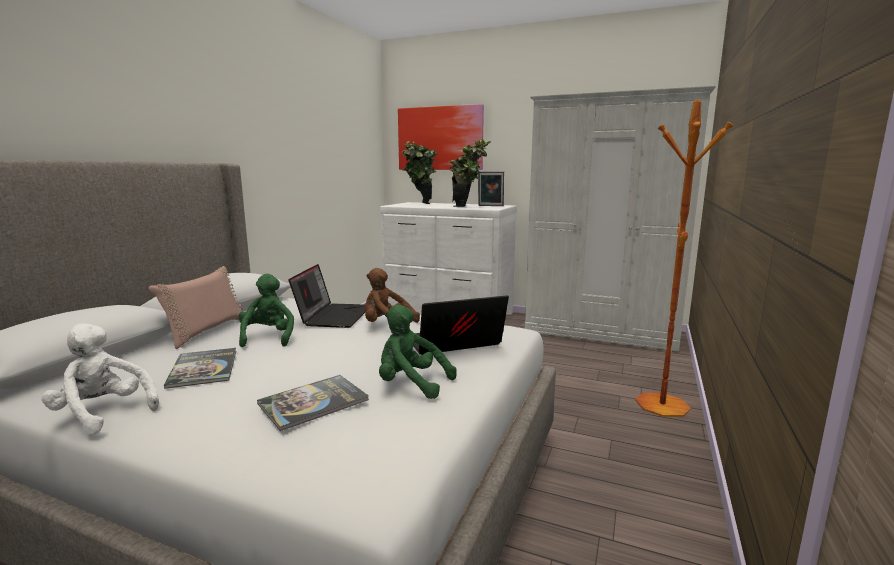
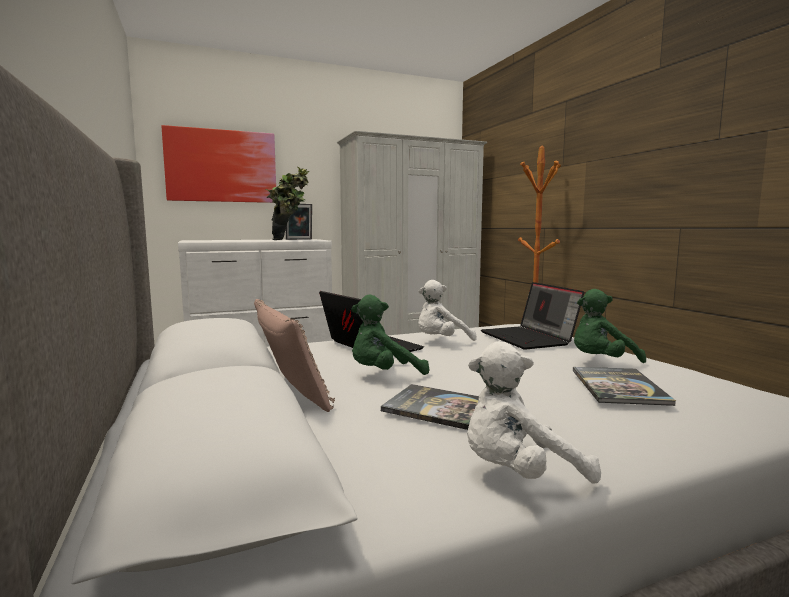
camera: 45 degrees left, 5 degrees down
green plush toy [239,274,294,347] -> green plush toy turned 60 degrees counterclockwise [351,295,429,375]
brown plush toy [365,268,420,327] -> white plush toy [418,280,477,341]
potted plant [402,141,438,204] -> none
laptop [414,295,509,355] -> laptop turned 45 degrees counterclockwise [481,282,584,349]

